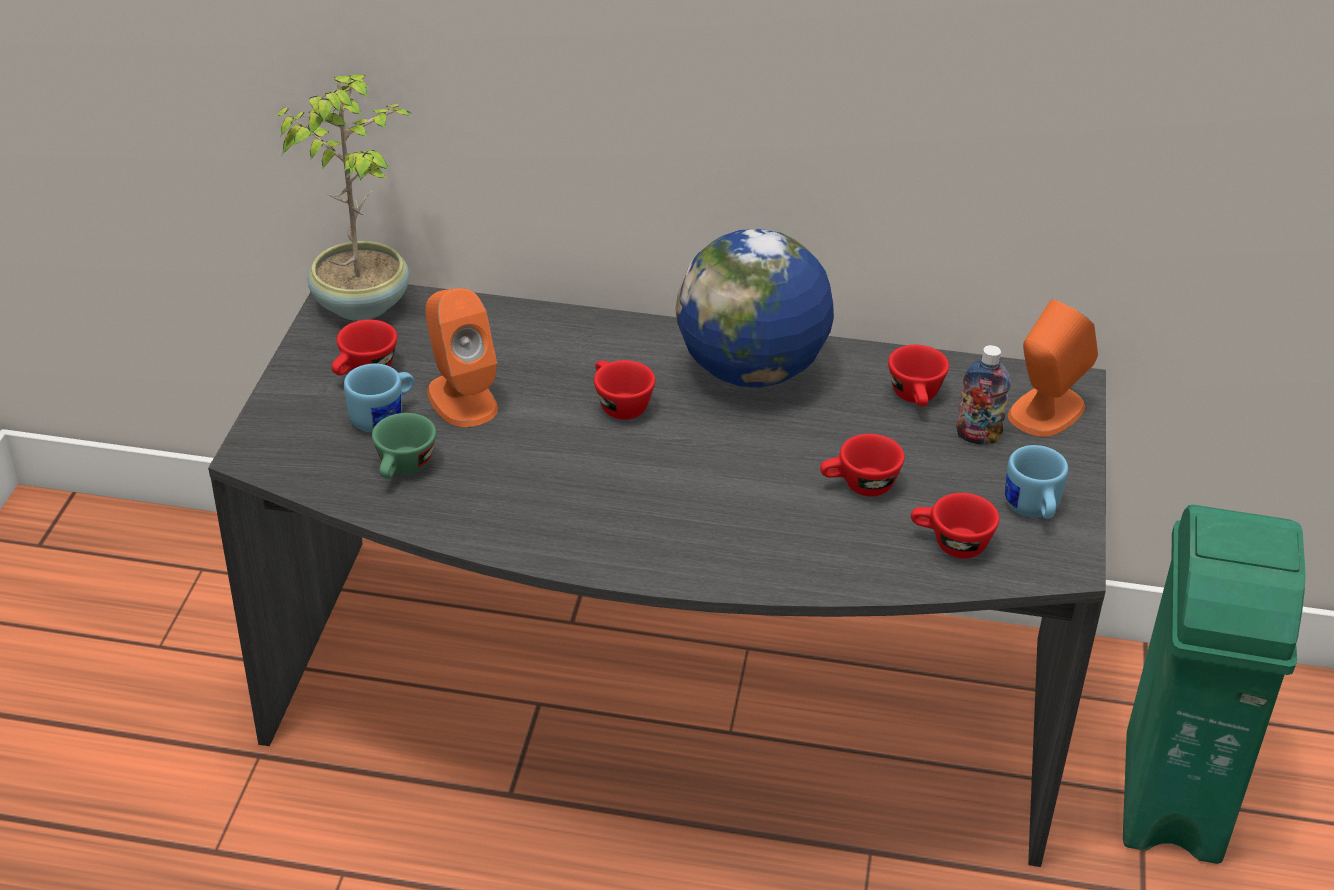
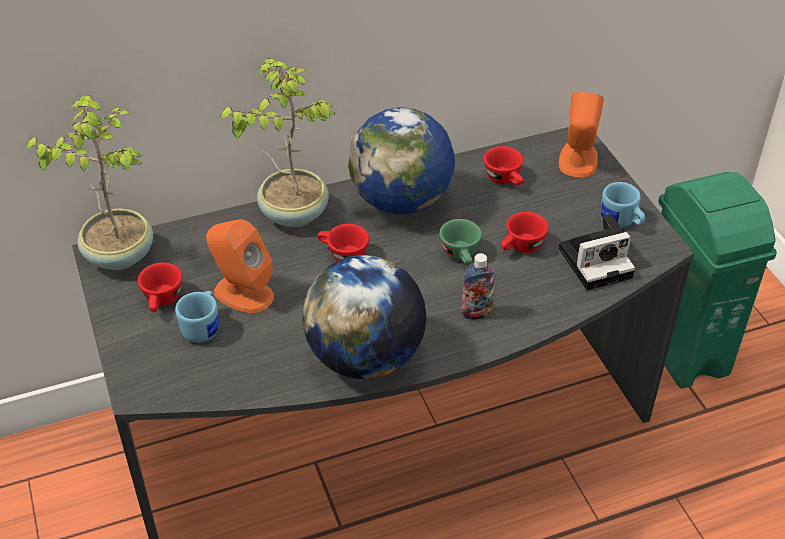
camera: 30 degrees left, 5 degrees up
green cup [372,413,436,479] -> green cup moved to [439,219,482,265]
red cup [911,493,999,558] -> camera [559,214,635,290]
bottle [956,345,1011,445] -> bottle moved to [461,253,496,320]
none -> potted plant [220,58,337,227]
none -> globe [302,255,427,379]

